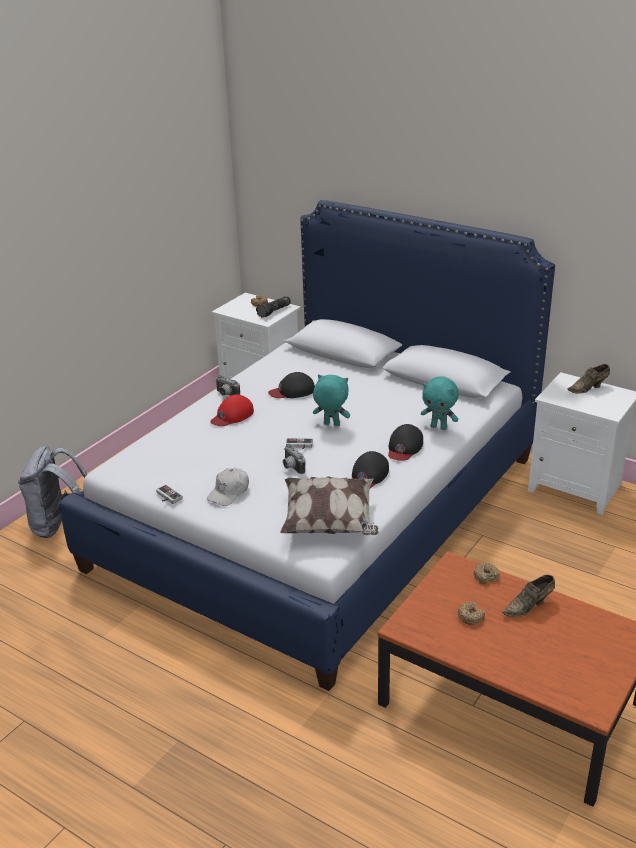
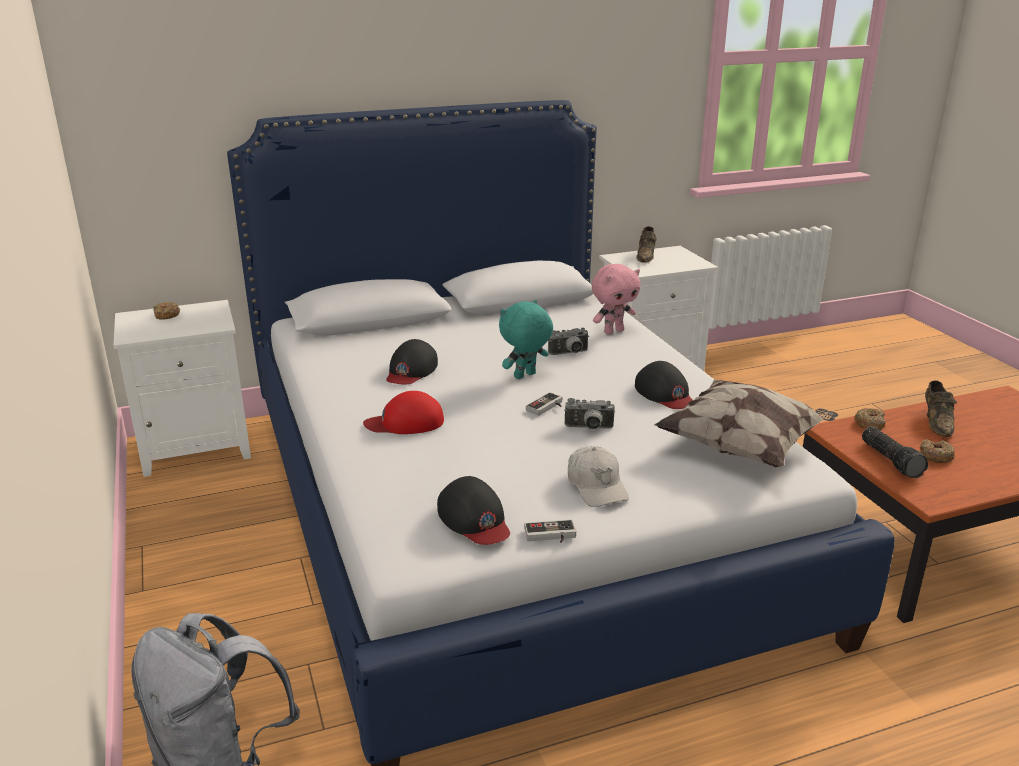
camera: 55 degrees left, 5 degrees down
red cap [210,394,254,426] -> red cap turned 90 degrees clockwise [363,391,444,434]
camera [215,375,240,396] -> camera moved to [548,328,589,355]
flashlight [256,296,291,318] -> flashlight moved to [862,427,929,478]
black cap [388,424,423,461] -> black cap moved to [437,476,510,545]
turquoise plush toy [421,376,459,430] -> pink plush toy [592,264,640,334]

